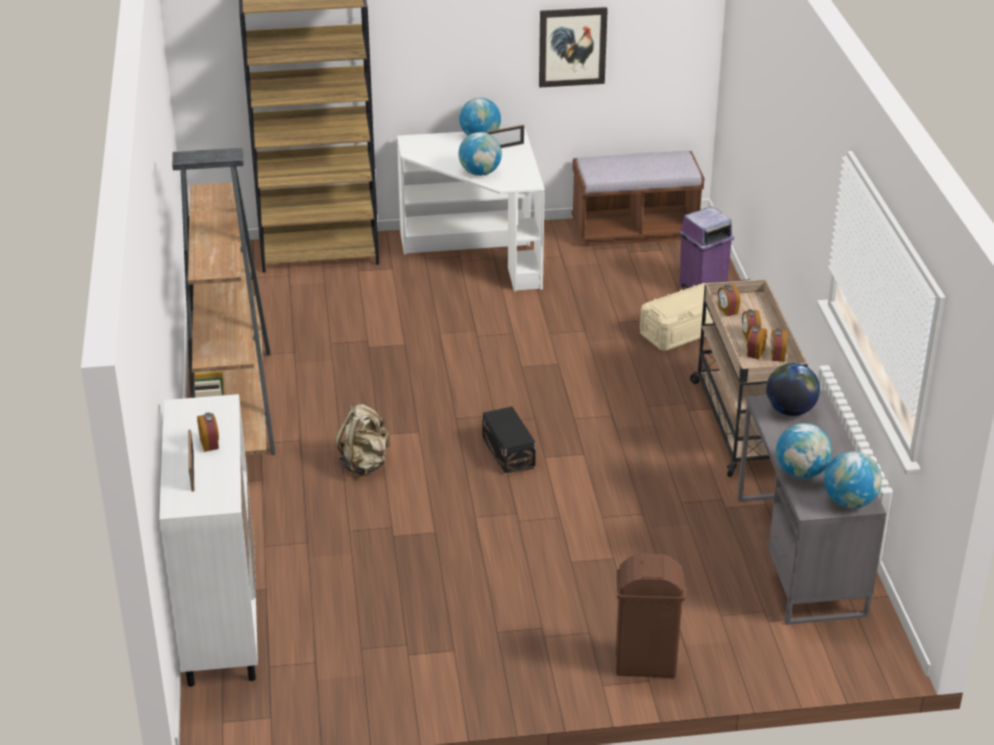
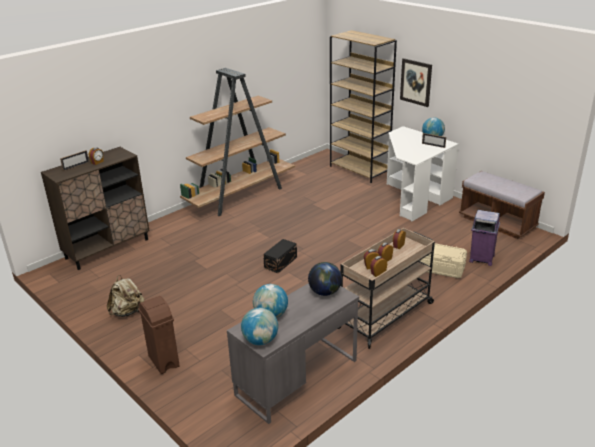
camera: 55 degrees right, 5 degrees down
white cabinet [159,394,258,687] -> brown cabinet [41,147,150,270]
beige backpack [335,404,391,476] -> beige backpack moved to [107,275,144,317]
globe [458,132,502,176] -> none
picture [539,7,608,88] -> picture moved to [400,58,432,107]

